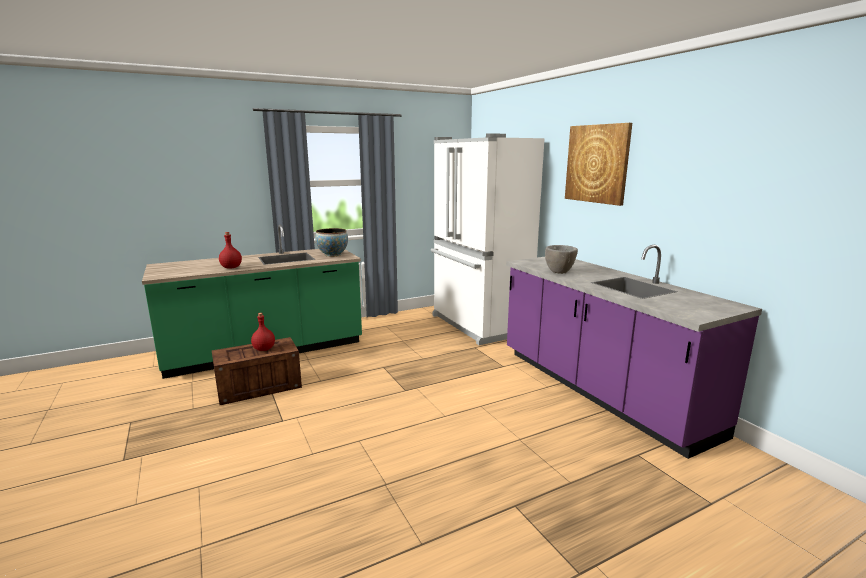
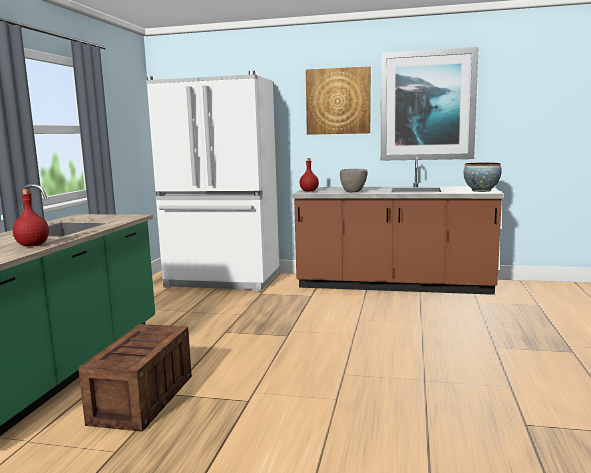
camera: 50 degrees left, 5 degrees down
red bottle [251,313,275,351] -> red bottle moved to [300,158,319,191]
bowl [315,228,348,257] -> bowl moved to [464,162,502,192]
purple counter [506,245,762,459] -> brown counter [292,157,504,295]
none -> picture [381,47,479,161]

